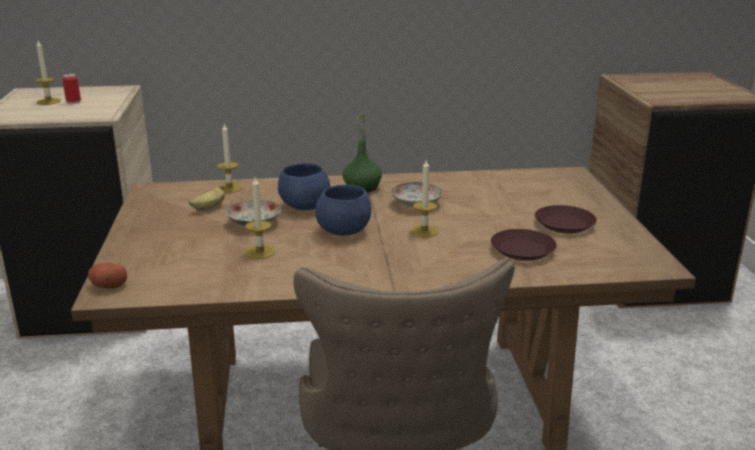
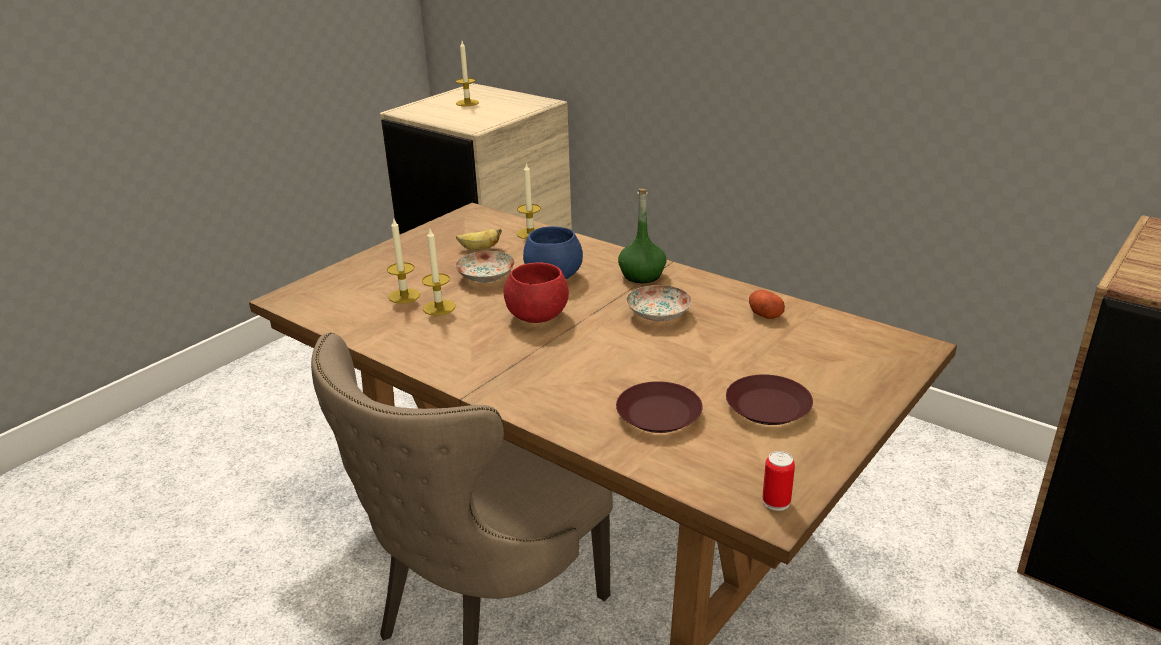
camera: 45 degrees right, 5 degrees up
can [62,74,81,104] -> can moved to [763,451,795,511]
potato [88,263,127,289] -> potato moved to [749,290,785,319]
blue bowl [315,185,371,236] -> red bowl [504,263,569,323]
candle [410,158,439,237] -> candle moved to [387,217,420,304]

